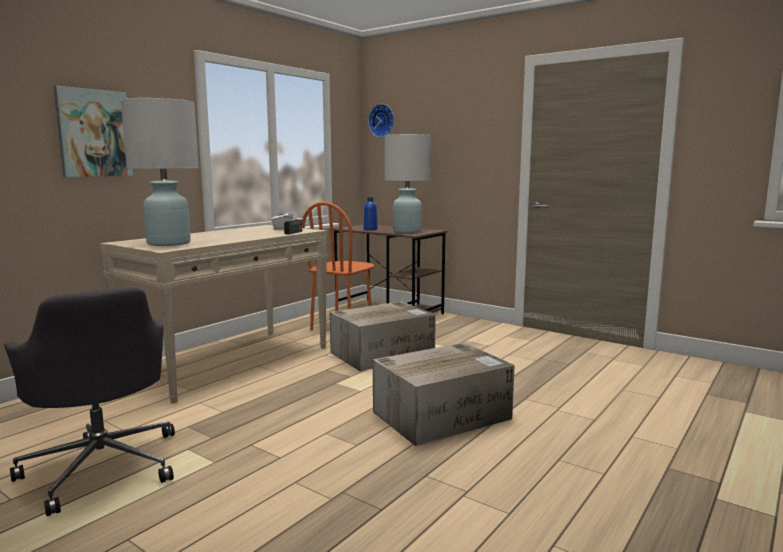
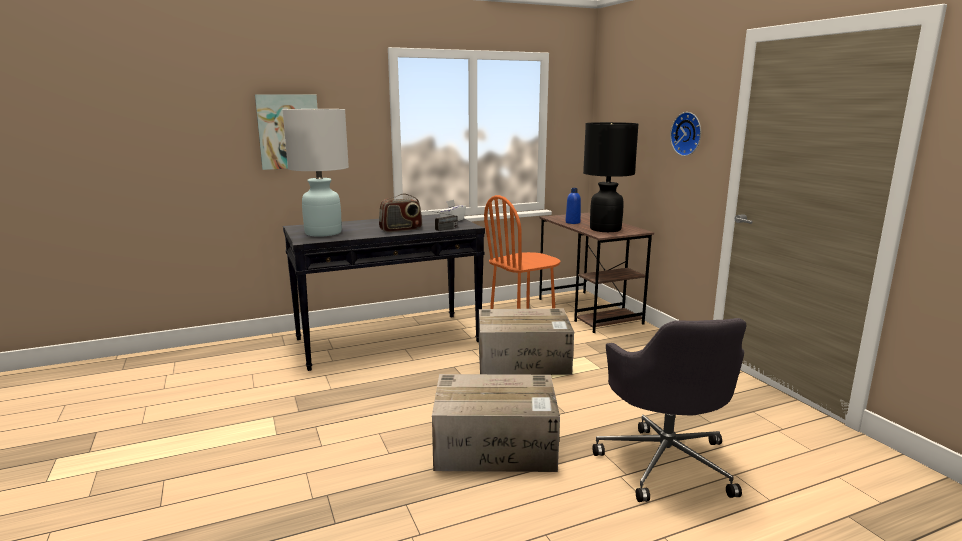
camera: 30 degrees right, 5 degrees up
grey office chair [4,287,175,516] -> grey office chair moved to [592,318,746,502]
beige console table [100,225,328,404] -> black console table [283,214,485,371]
wall clock [368,104,394,138] -> wall clock moved to [670,112,701,156]
white table lamp [385,134,431,233] -> black table lamp [583,122,639,232]
none -> radio [379,193,422,232]

